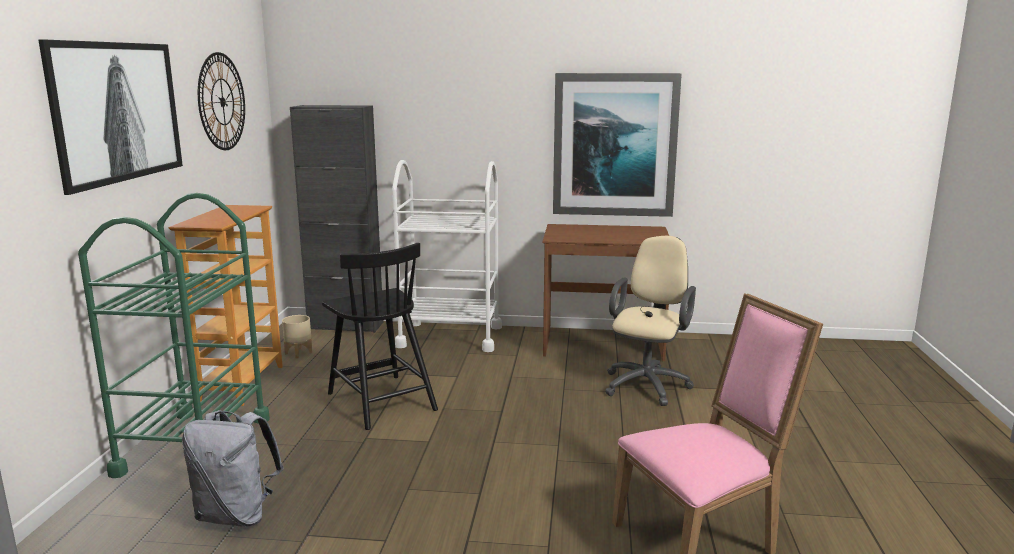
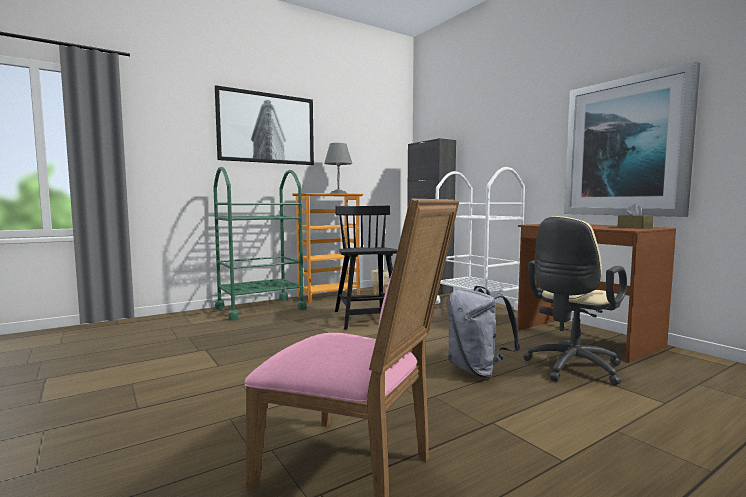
camera: 50 degrees right, 10 degrees down
grey backpack [182,410,284,526] -> grey backpack moved to [448,286,520,378]
wall clock [198,52,245,150] -> none
black chair [322,243,438,430] -> black chair turned 150 degrees clockwise [335,206,398,330]
beige office chair [605,236,696,406] -> beige office chair turned 150 degrees clockwise [523,216,627,385]
none -> grey table lamp [324,143,352,194]
none -> brown tissue box [617,204,654,229]

